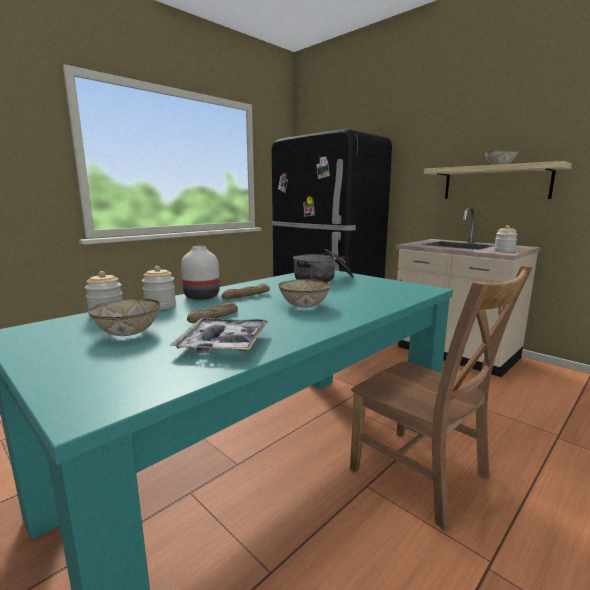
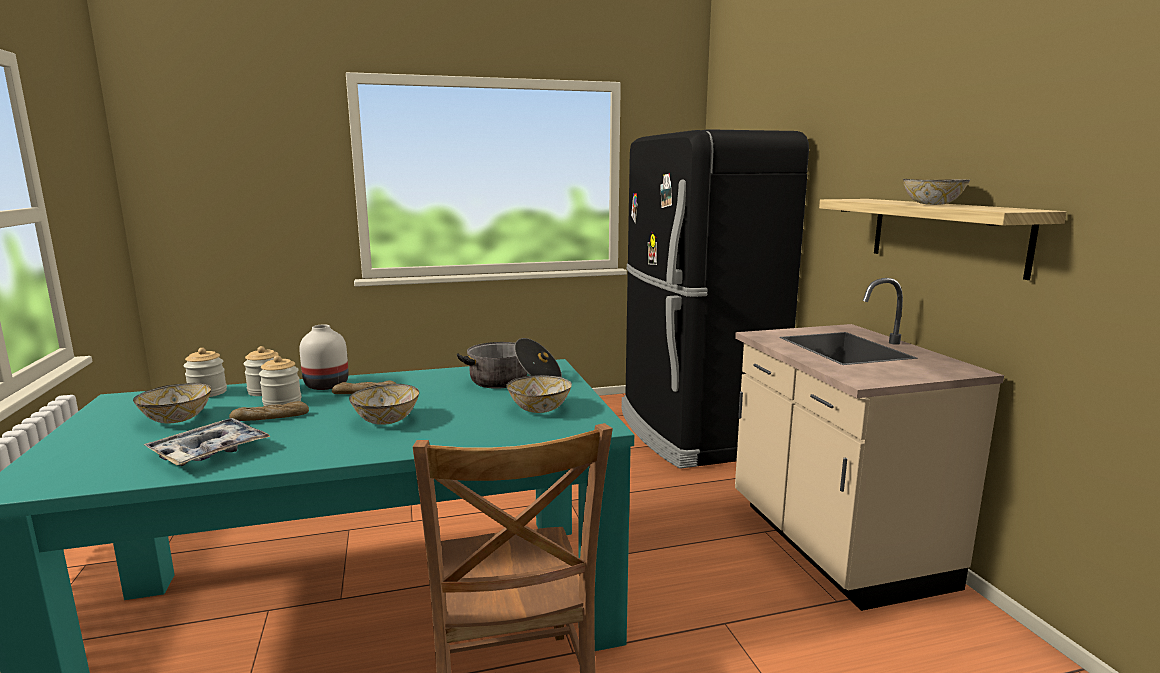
camera: 30 degrees right, 0 degrees up
jar [494,225,518,252] -> jar moved to [259,355,301,406]
none -> bowl [506,375,572,413]

